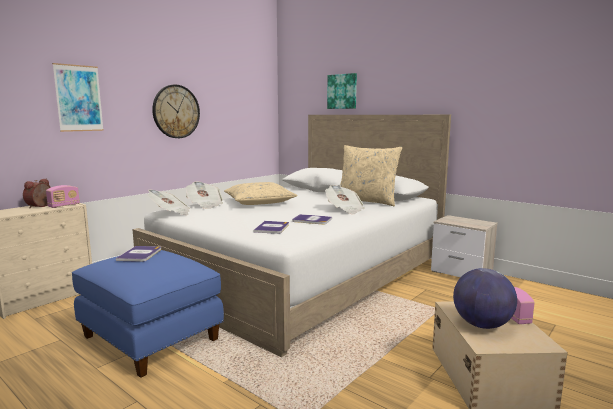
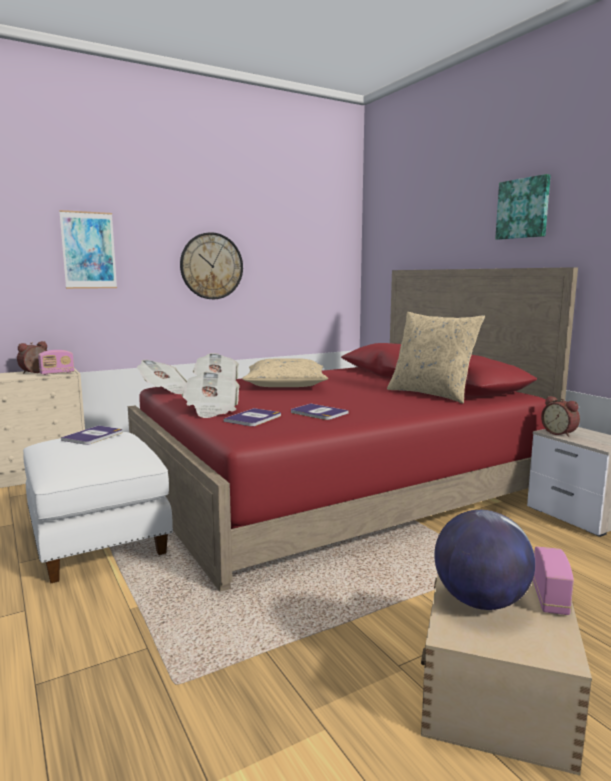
camera: 20 degrees right, 0 degrees up
blue ottoman [72,250,224,378] -> white ottoman [23,432,173,583]
white bed [132,115,451,357] -> red bed [128,267,578,592]
newspaper [325,185,365,214] -> newspaper moved to [182,372,240,418]
picture [327,73,357,109] -> picture moved to [495,174,551,240]
none -> alarm clock [541,396,580,437]

